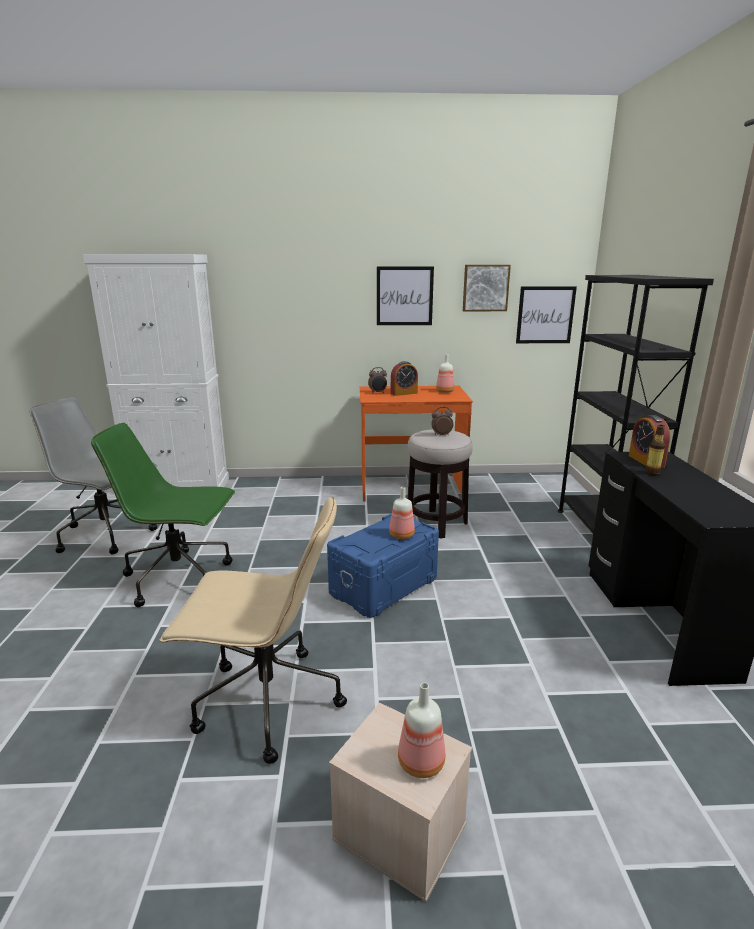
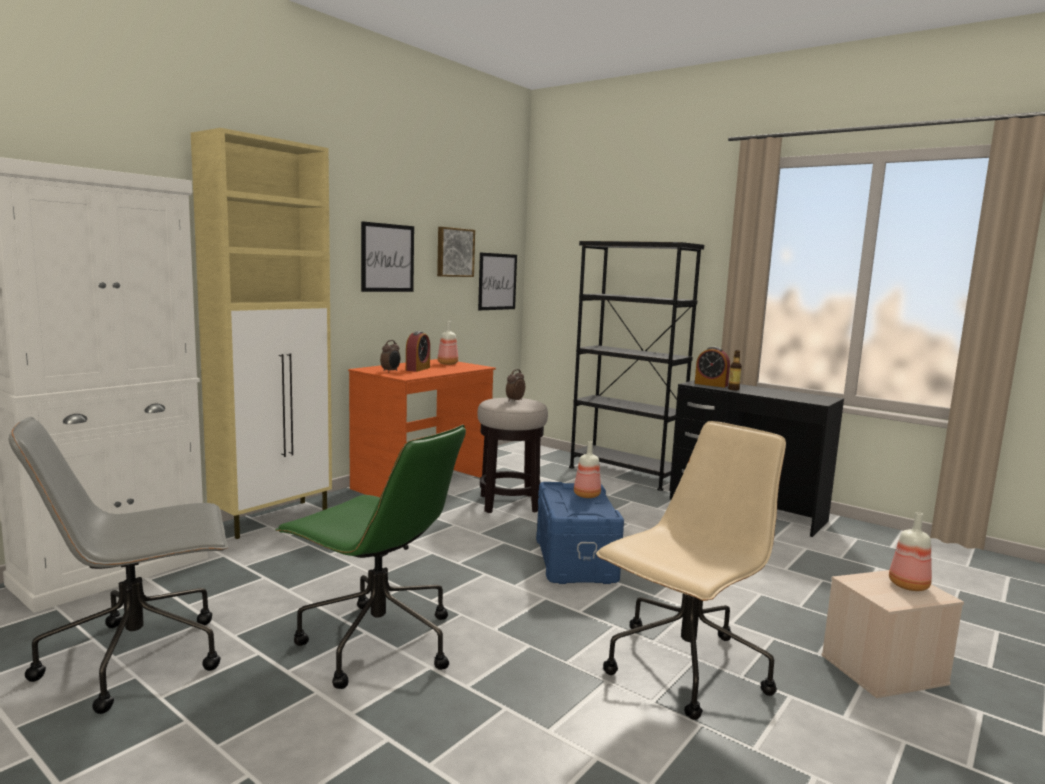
camera: 50 degrees left, 10 degrees down
green office chair [91,423,235,607] -> green office chair turned 105 degrees counterclockwise [275,424,466,689]
none -> beige cabinet [191,128,332,539]

